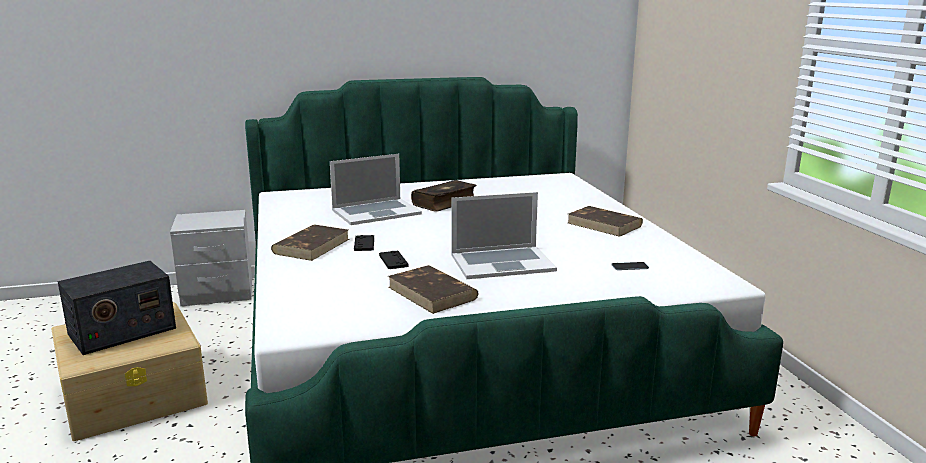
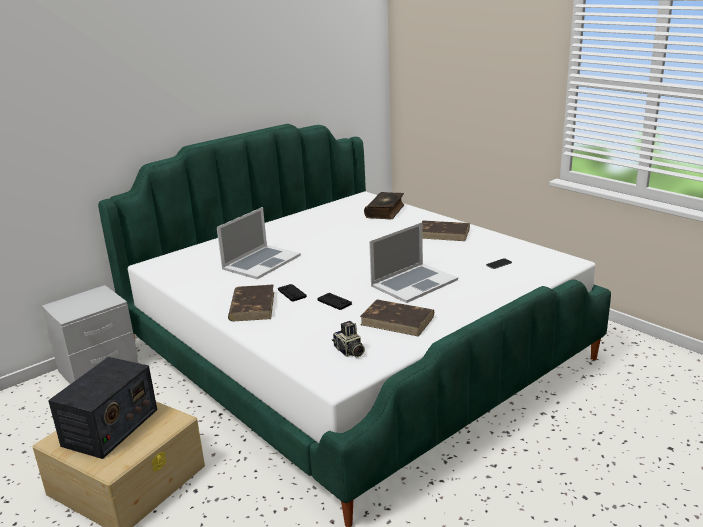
camera: 25 degrees left, 5 degrees up
book [411,180,477,212] -> book moved to [364,192,405,219]
none -> camera [332,321,365,358]

